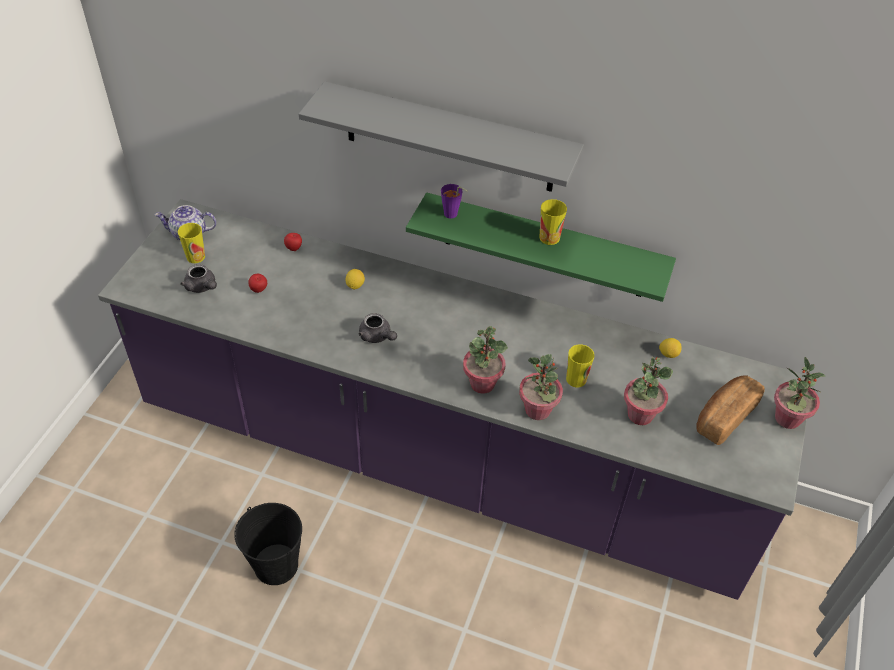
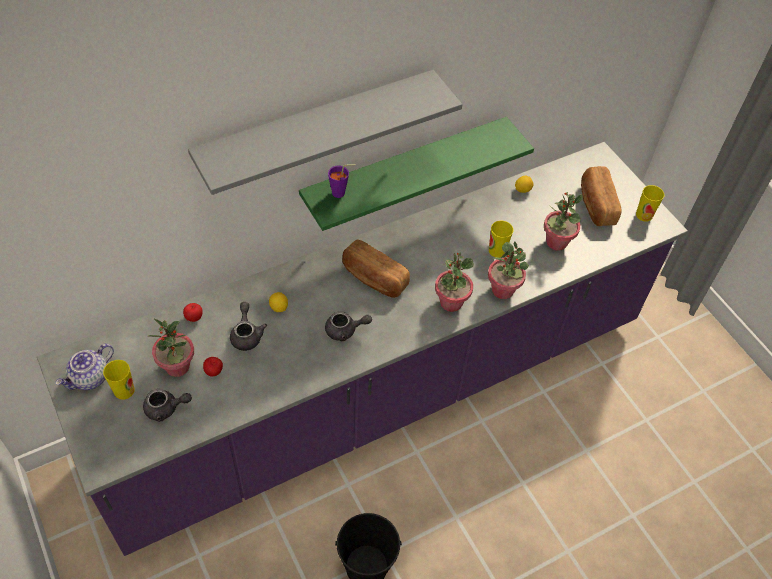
camera: 50 degrees left, 5 degrees up
cup [539,199,567,245] -> cup moved to [636,185,664,222]
potted plant [774,357,825,429] -> potted plant moved to [148,318,194,377]
none -> grey teapot [230,302,267,351]
none -> bread [342,240,410,298]

